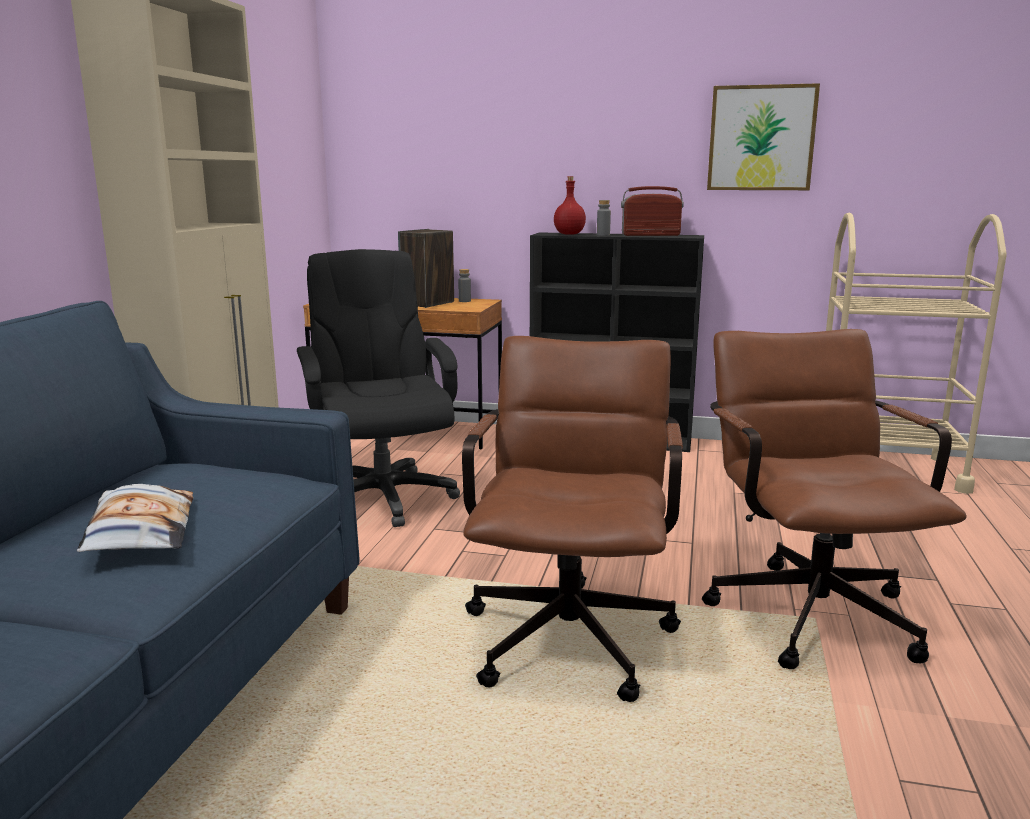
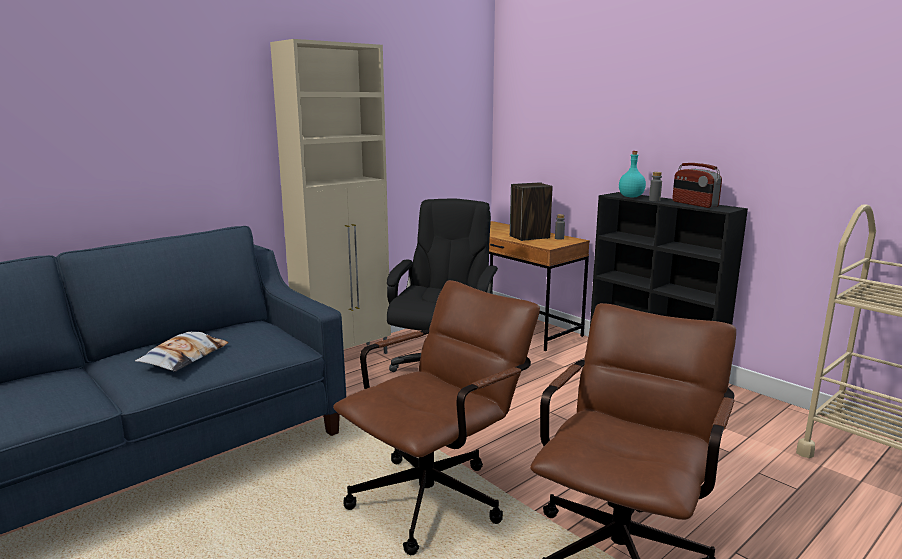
camera: 35 degrees right, 0 degrees up
red bottle [554,176,586,235] -> turquoise bottle [619,151,646,197]
radio [621,186,684,236] -> radio turned 150 degrees counterclockwise [672,163,722,208]
picture [707,83,820,190] -> none

